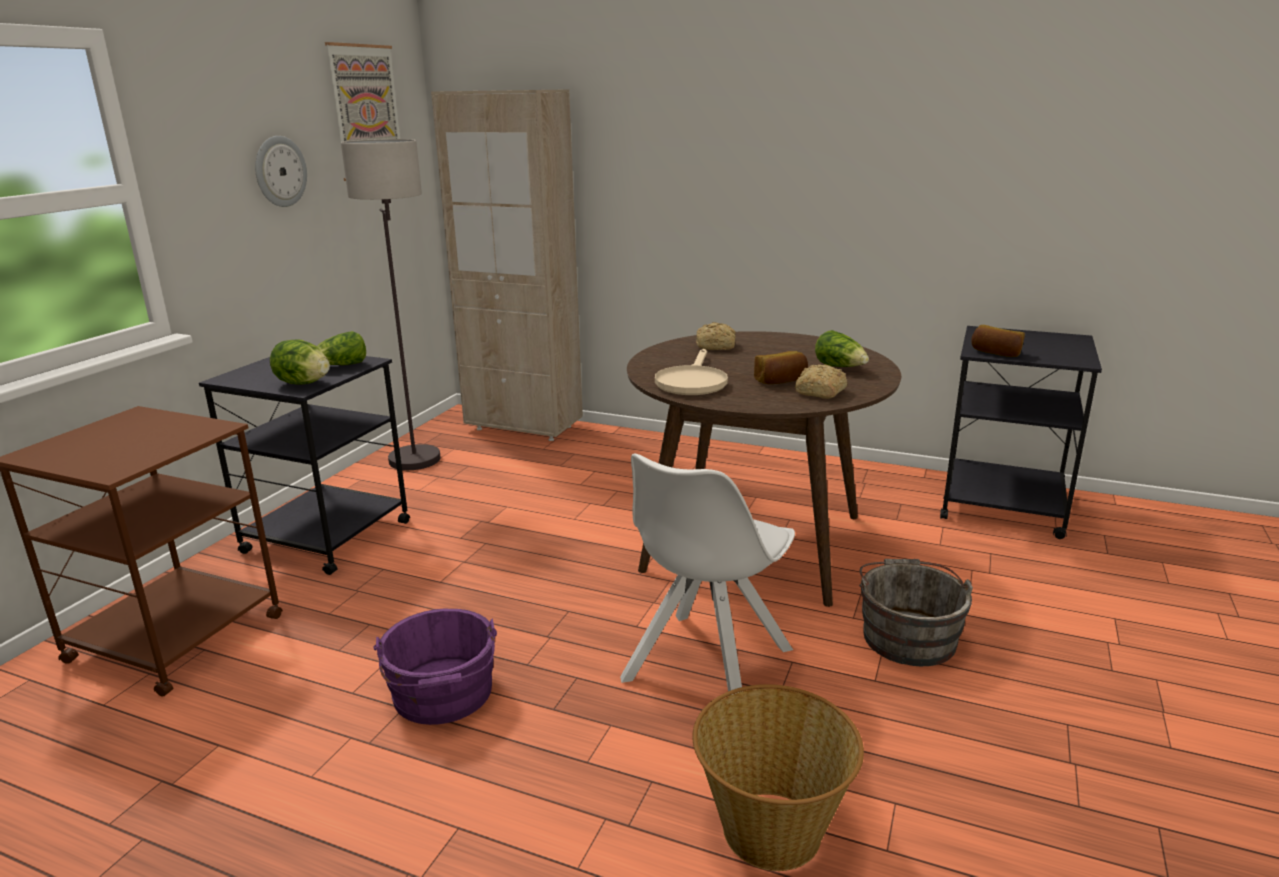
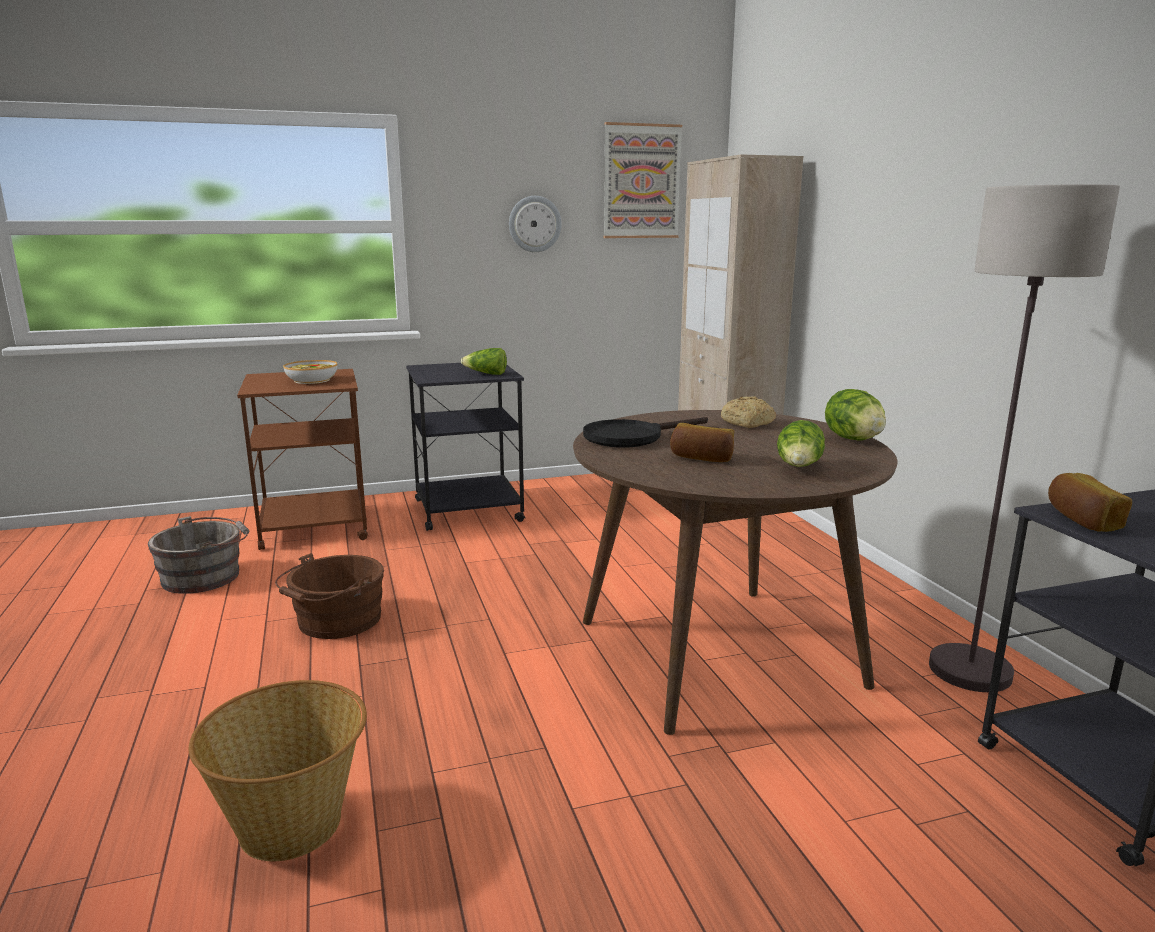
camera: 50 degrees right, 5 degrees down
lettuce [270,339,330,385] -> lettuce moved to [825,389,886,441]
grey floor lamp [341,139,441,470] -> grey floor lamp moved to [929,184,1120,692]
purple bucket [373,609,497,725] -> brown bucket [275,553,384,639]
white chair [620,454,795,695] -> none
beige frying pan [655,349,728,395] -> black frying pan [583,417,708,448]
bread [795,364,847,399] -> none
grey bucket [859,559,973,666] -> grey bucket moved to [148,516,250,594]
none -> bowl [283,360,338,384]

